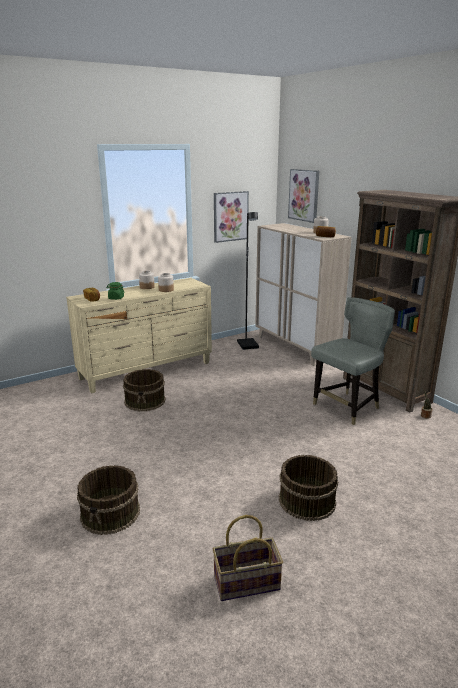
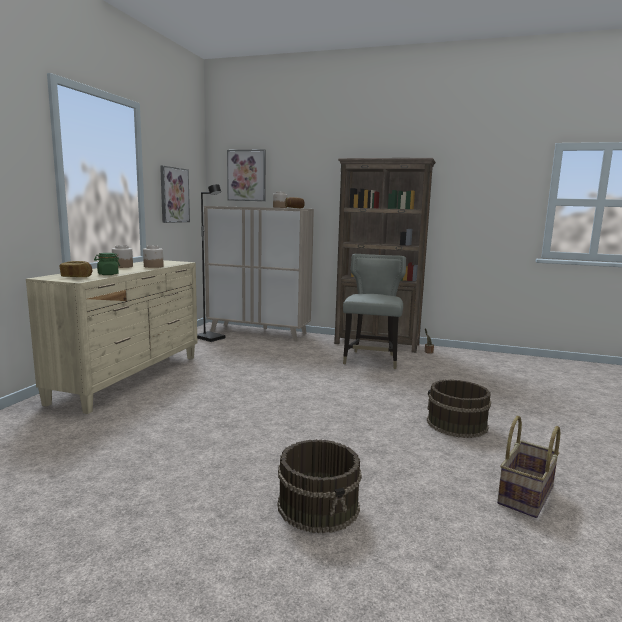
camera: 40 degrees left, 10 degrees down
brown bucket [123,369,166,411] -> none

